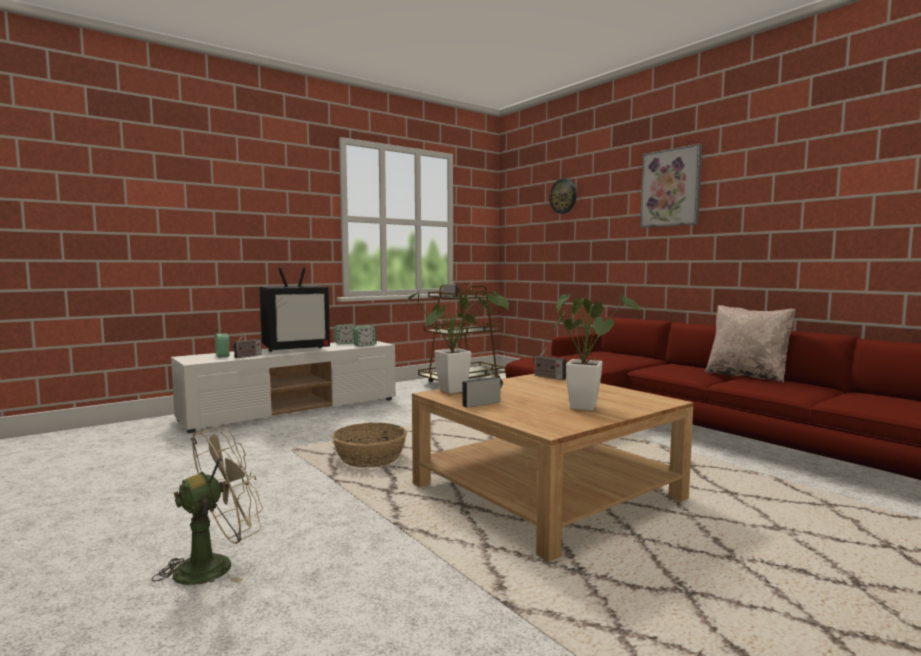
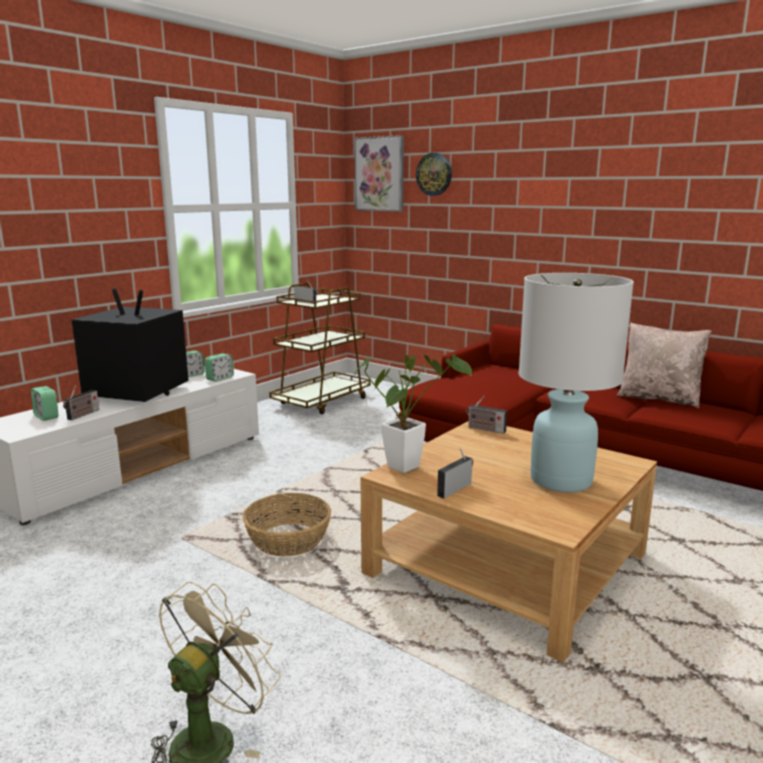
camera: 15 degrees left, 10 degrees up
television [259,267,330,352] -> television turned 120 degrees counterclockwise [72,288,189,402]
potted plant [554,293,640,411] -> white table lamp [519,273,634,492]
picture [640,144,702,228] -> picture moved to [354,135,404,212]

